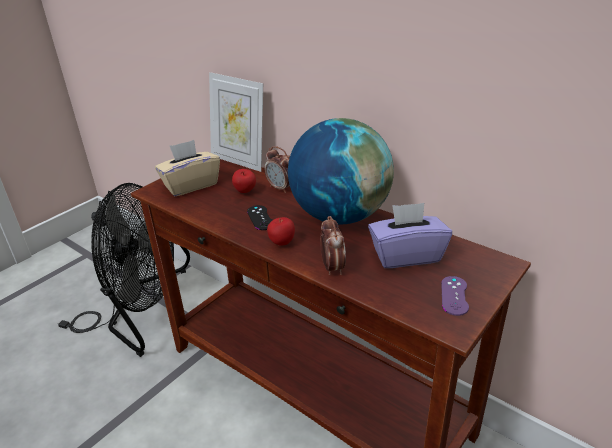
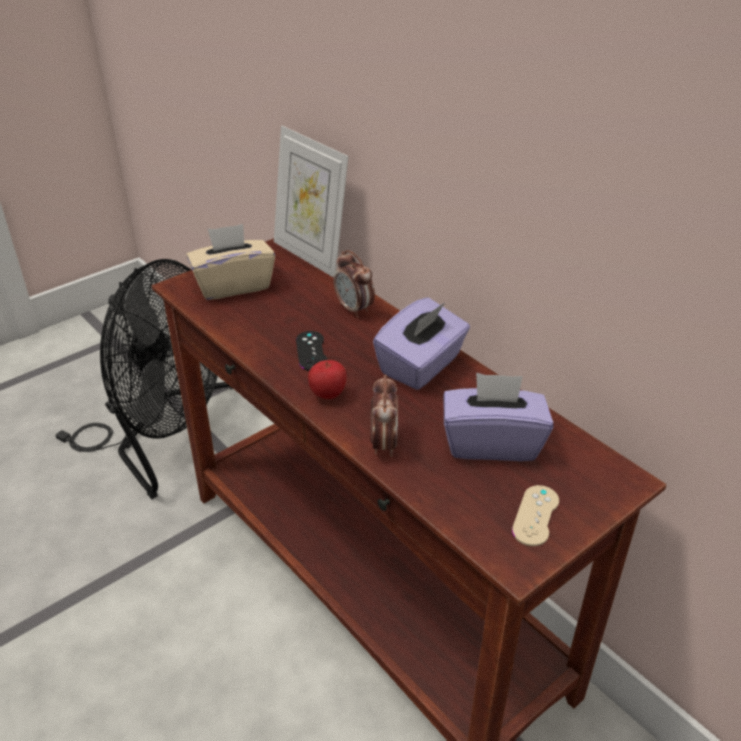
camera: 10 degrees right, 5 degrees up
apple [232,169,256,193] -> none
globe [288,118,394,224] -> purple tissue box [373,297,470,390]
purple game controller [441,276,469,316] -> beige game controller [512,485,559,546]

